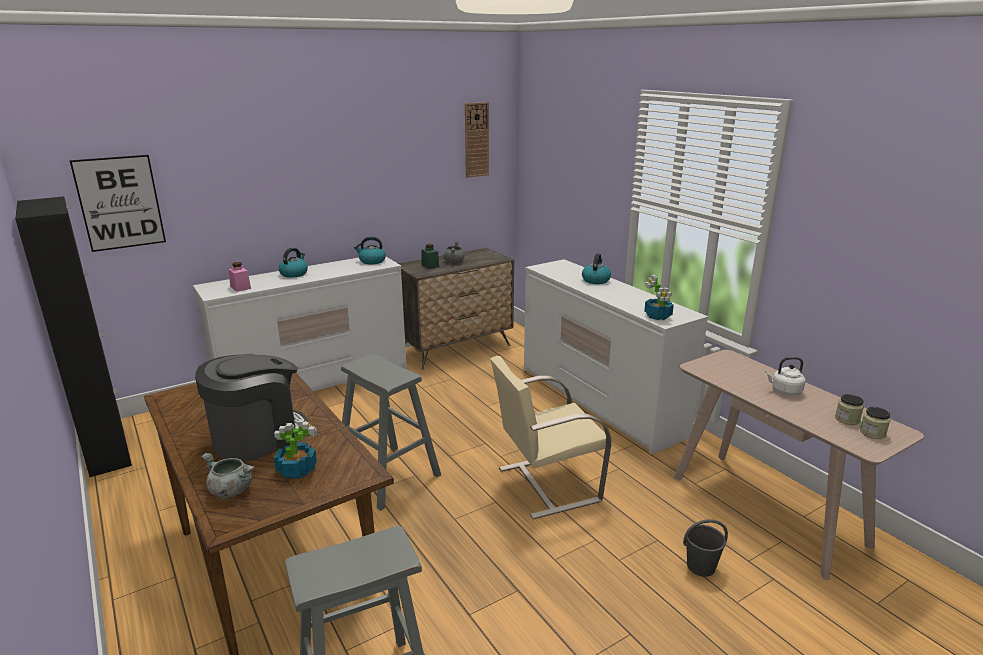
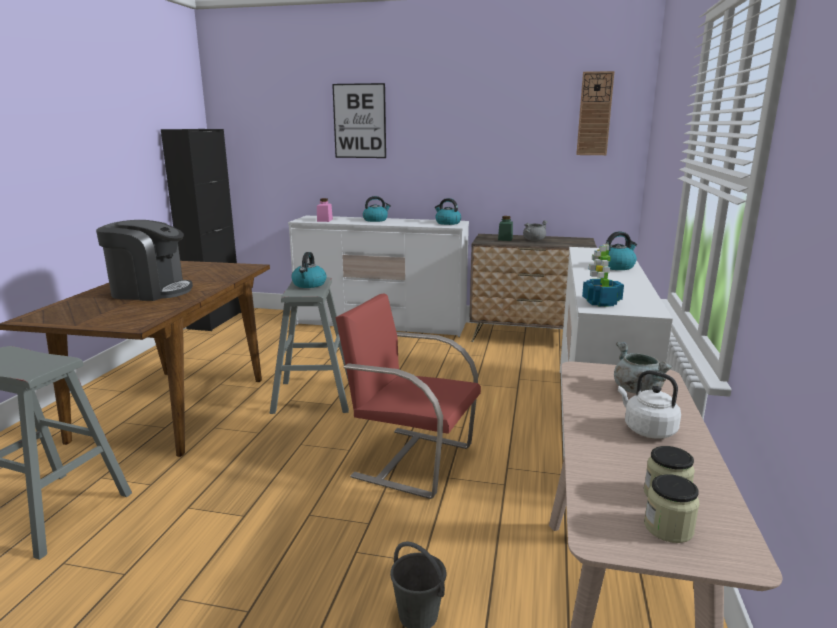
camera: 45 degrees right, 5 degrees down
picture [69,155,166,252] -> picture moved to [332,83,386,158]
grey cooking pot [201,453,254,498] -> grey cooking pot moved to [614,342,673,394]
potted plant [274,419,317,479] -> none
beige chair [490,356,612,519] -> red chair [335,293,481,499]
none -> kettle [291,252,327,288]

